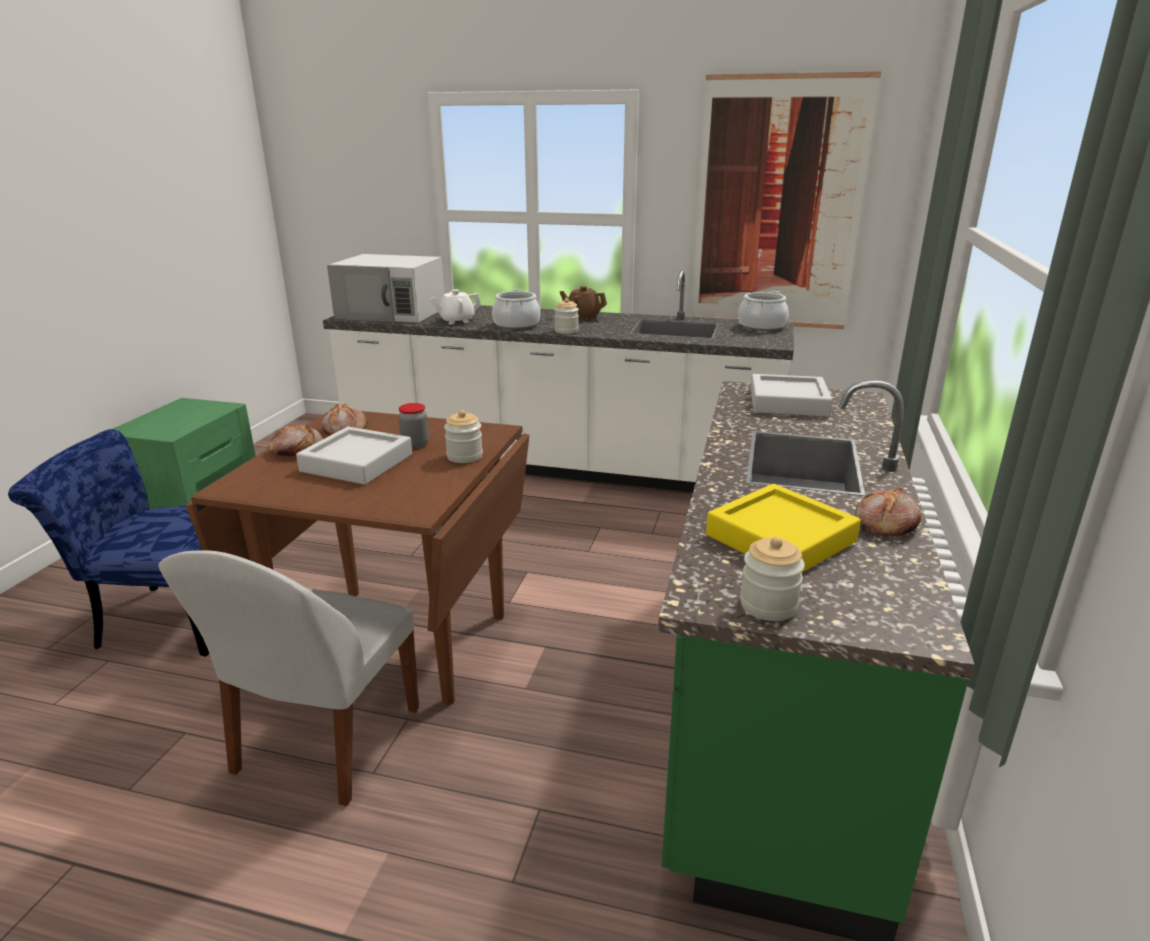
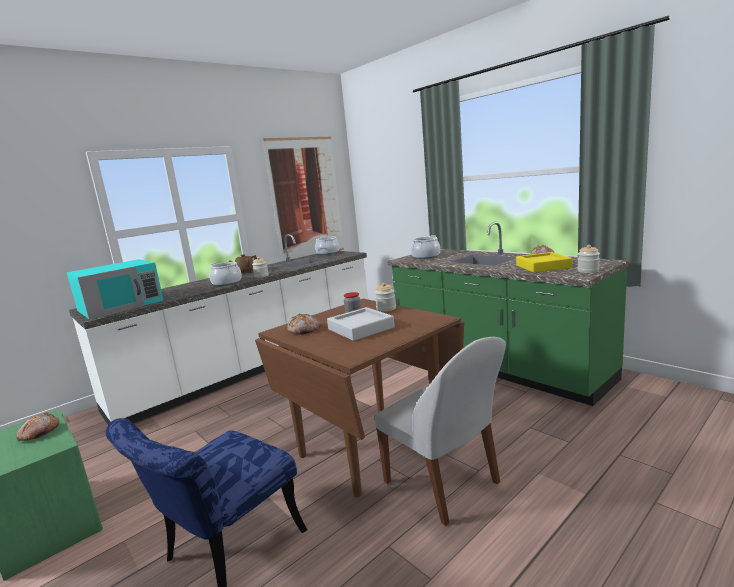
camera: 55 degrees left, 10 degrees down
bread [268,425,323,456] -> bread moved to [16,412,59,441]
white microwave [327,254,444,323] -> turquoise microwave [67,259,164,320]
white teapot [430,289,481,325] -> none
grey tray [751,374,832,417] -> cooking pot [411,235,440,259]

